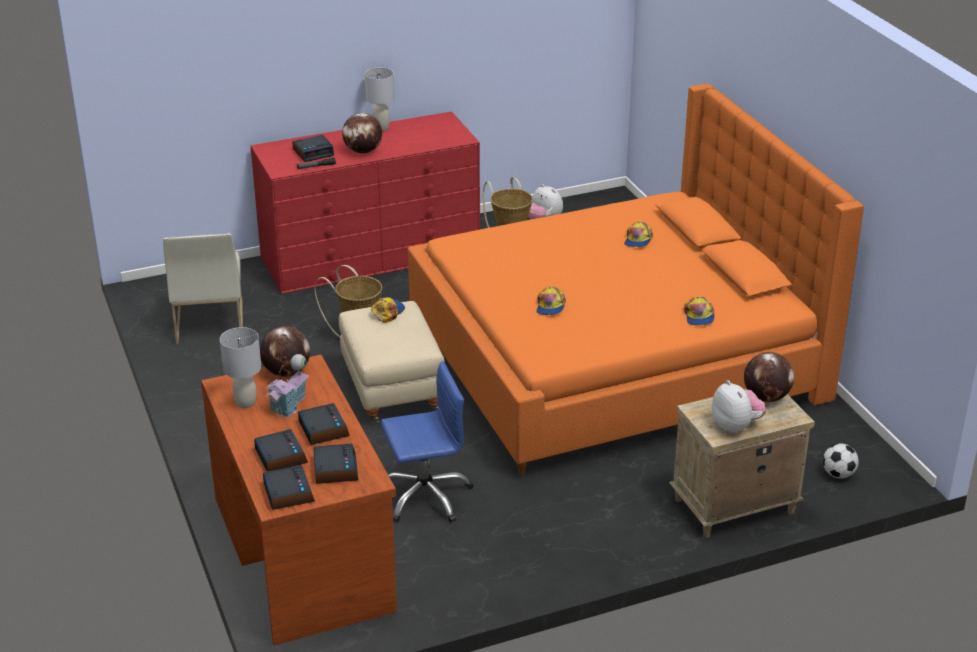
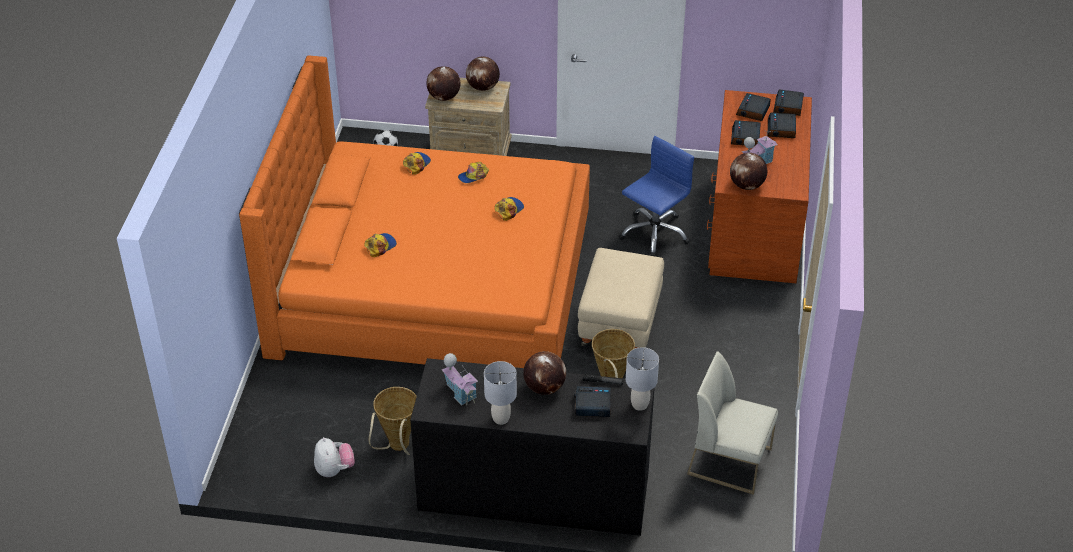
camera: 150 degrees left, 10 degrees up
white chair [163,233,243,345] -> white chair turned 90 degrees counterclockwise [687,351,778,495]
grey table lamp [220,327,261,408] -> grey table lamp moved to [626,347,659,411]
red dresser [251,111,480,294] -> black dresser [410,358,655,536]
cap [371,297,405,323] -> cap moved to [458,162,489,183]
blue office chair [381,361,473,523] -> blue office chair turned 120 degrees clockwise [619,136,694,256]
plush toy [712,380,766,434] -> globe [466,57,500,91]
none -> toy house [442,353,478,406]

